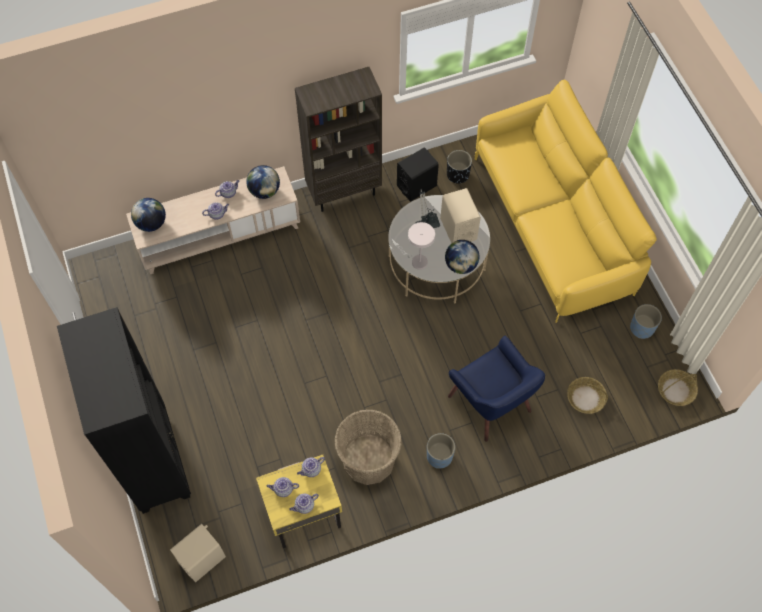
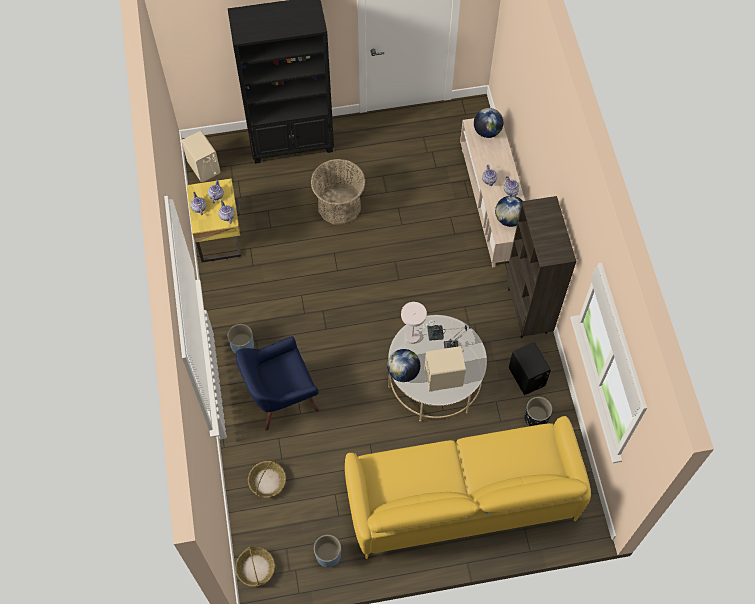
camera: 100 degrees right, 0 degrees up
basket [335,409,402,485] -> basket moved to [311,159,366,225]

